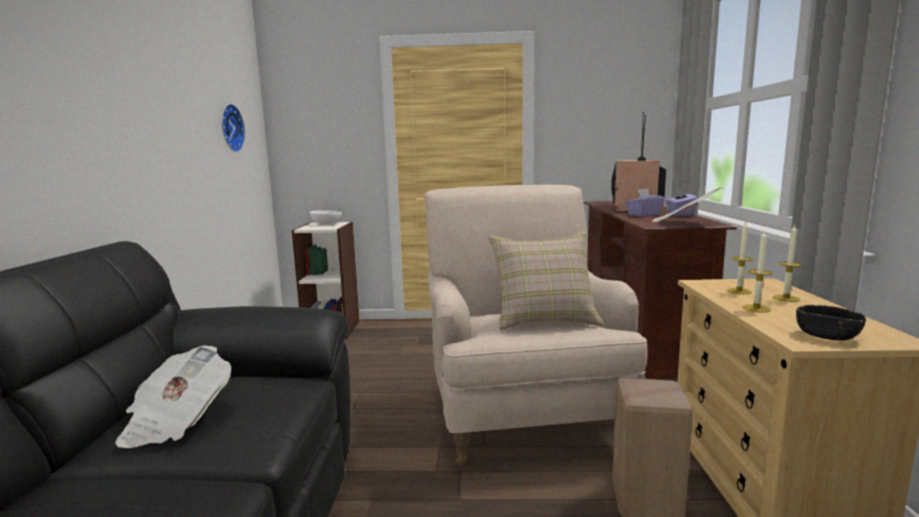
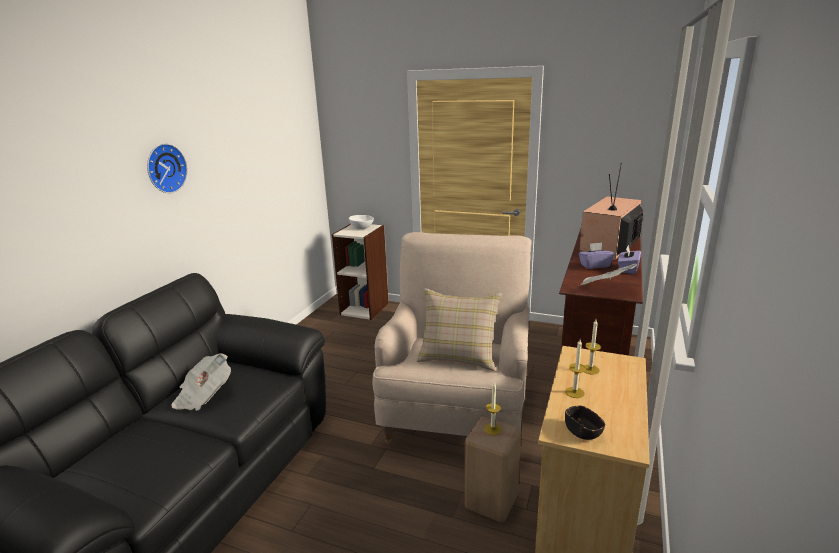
camera: 20 degrees right, 10 degrees up
wall clock [222,104,245,152] -> wall clock moved to [147,144,188,193]
candle [773,224,802,302] -> candle moved to [484,383,501,435]

